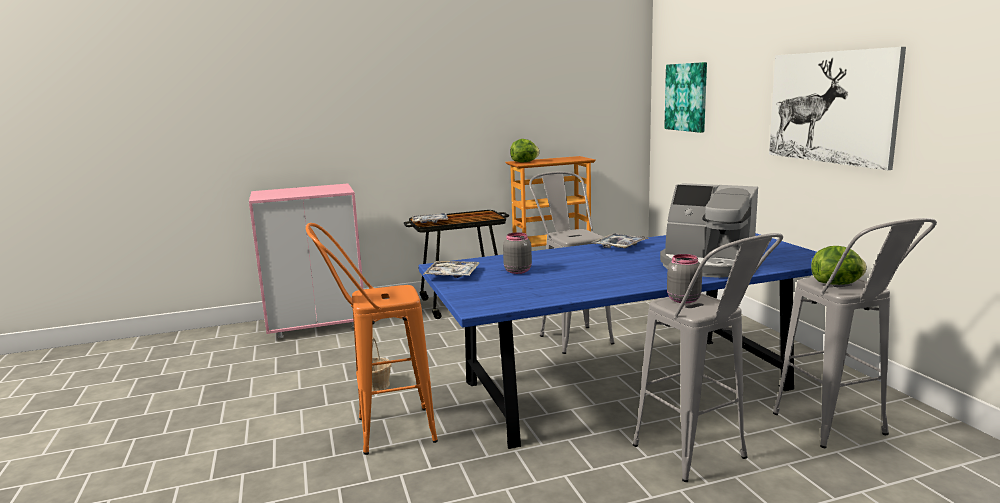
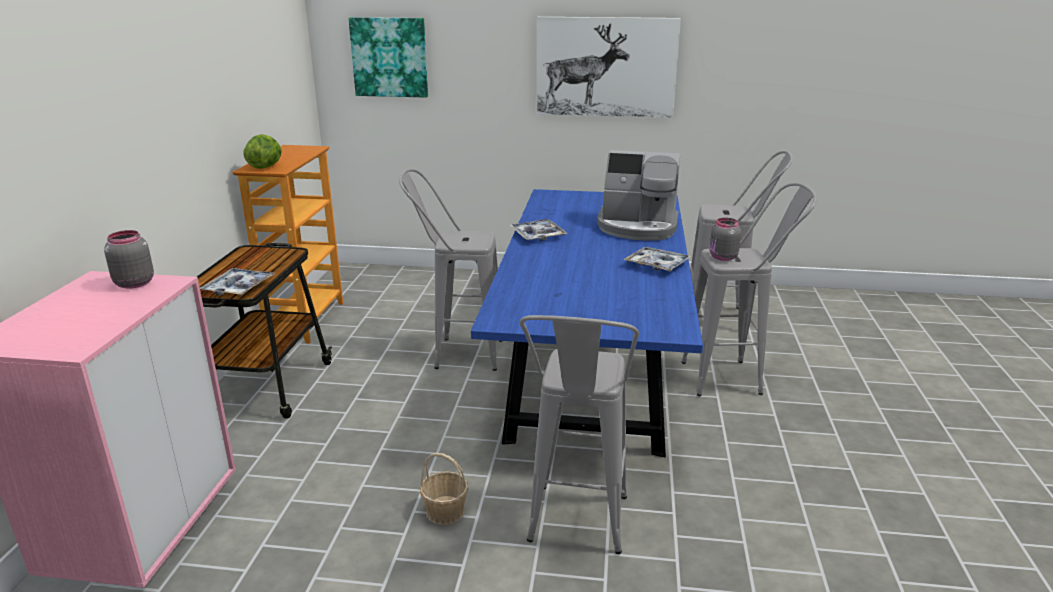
camera: 65 degrees left, 10 degrees up
orange stool [306,223,438,455] -> grey stool [520,315,639,554]
tray [423,261,479,278] -> tray moved to [623,247,692,272]
grey jar [503,232,532,274] -> grey jar moved to [104,230,154,289]
coffee machine [660,183,758,278] -> coffee machine turned 45 degrees clockwise [597,150,680,241]
lettuce [811,246,867,285] -> none

